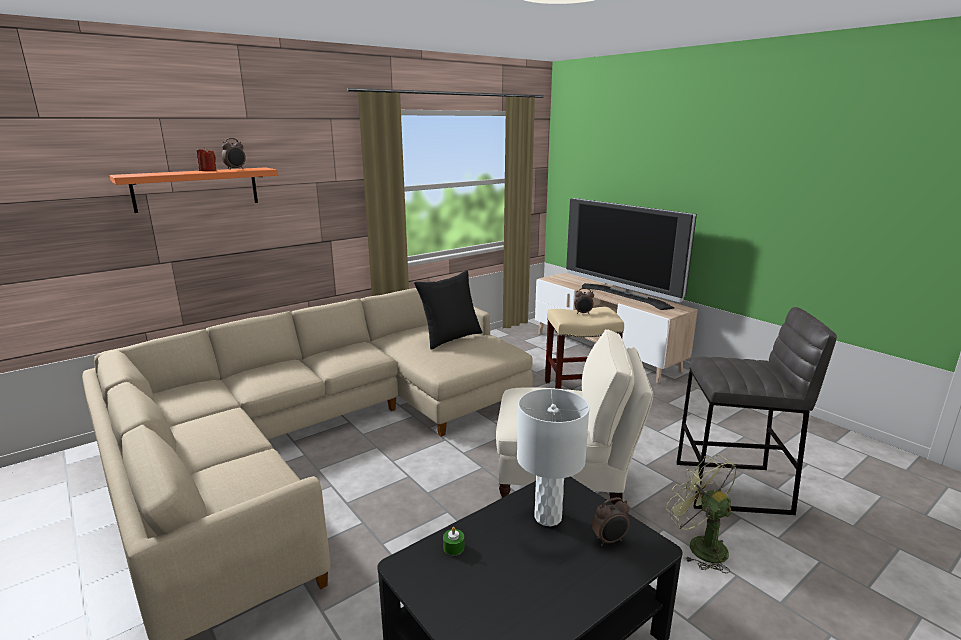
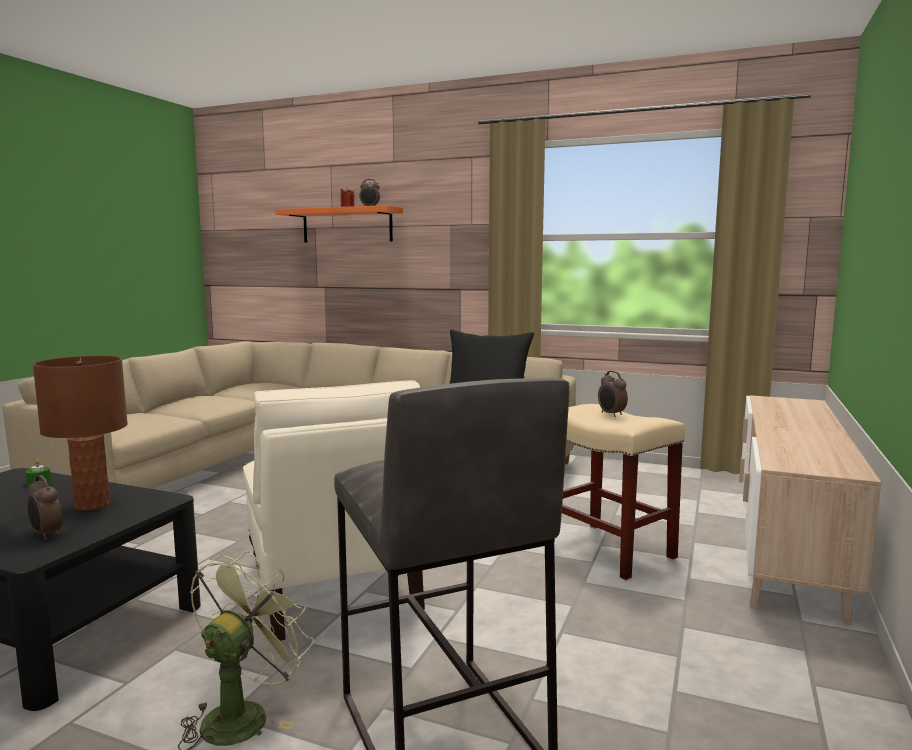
camera: 60 degrees right, 10 degrees down
white table lamp [517,389,589,526] -> brown table lamp [33,356,128,511]
television [566,198,697,310] -> none

